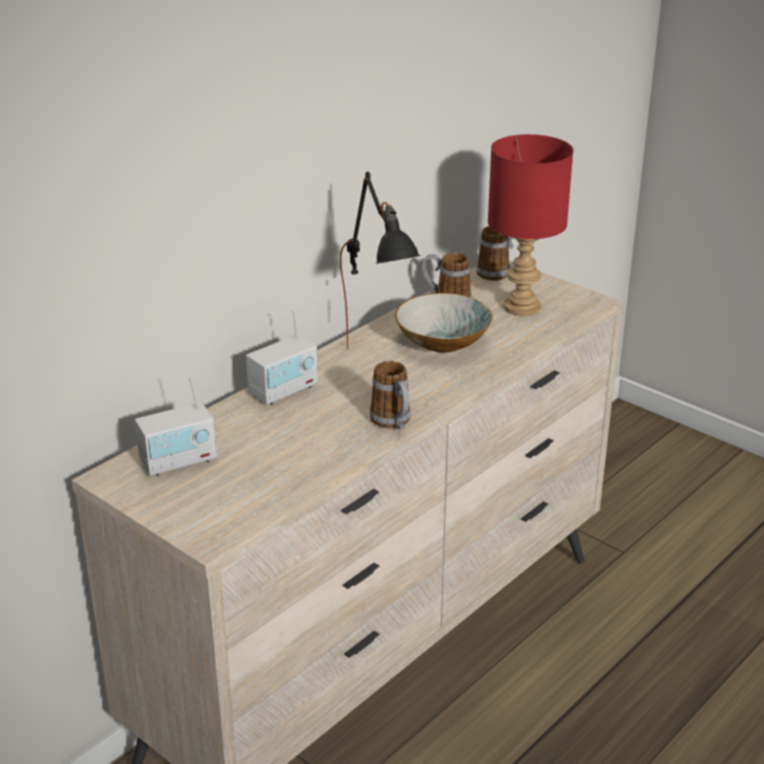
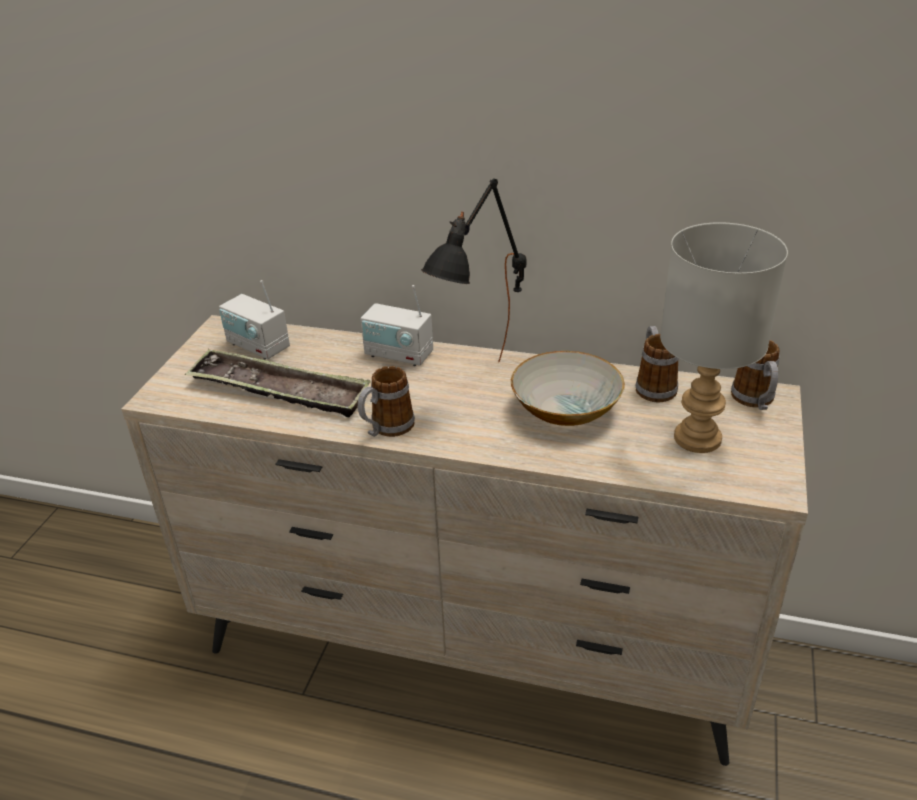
camera: 65 degrees right, 5 degrees up
red table lamp [488,134,573,316] -> grey table lamp [660,222,788,453]
none -> tray [185,349,370,417]

